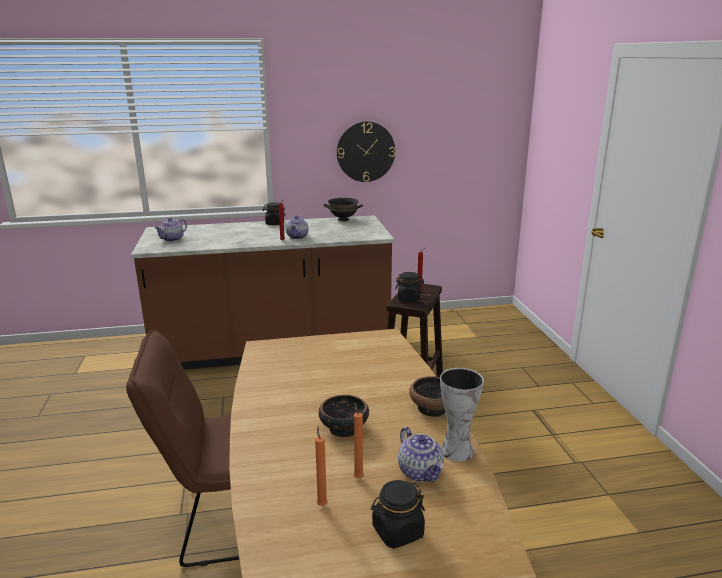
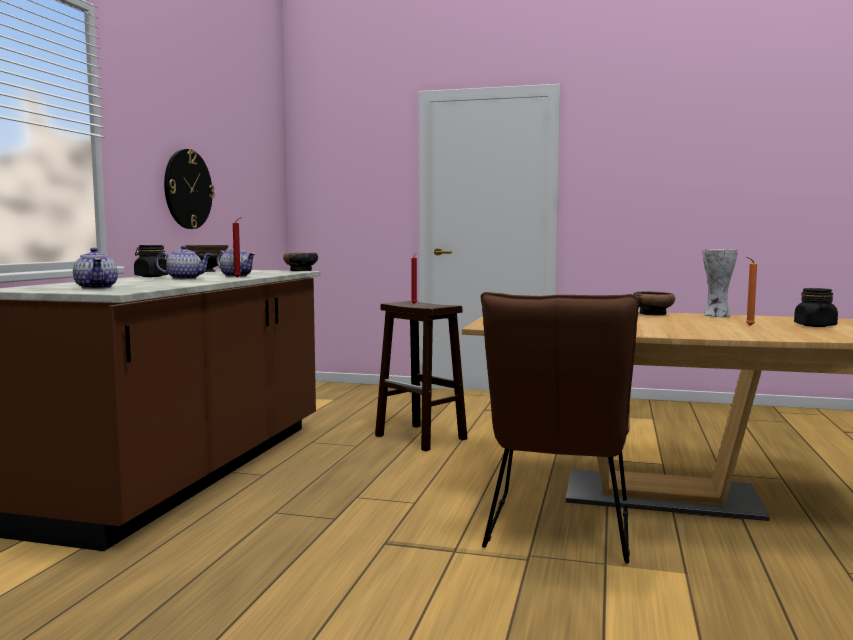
camera: 65 degrees left, 15 degrees down
orange candle [315,426,328,506] -> none
bowl [319,395,369,437] -> bowl moved to [283,253,318,271]
black jar [395,272,424,302] -> none
teapot [398,427,444,482] -> teapot moved to [156,246,212,279]

